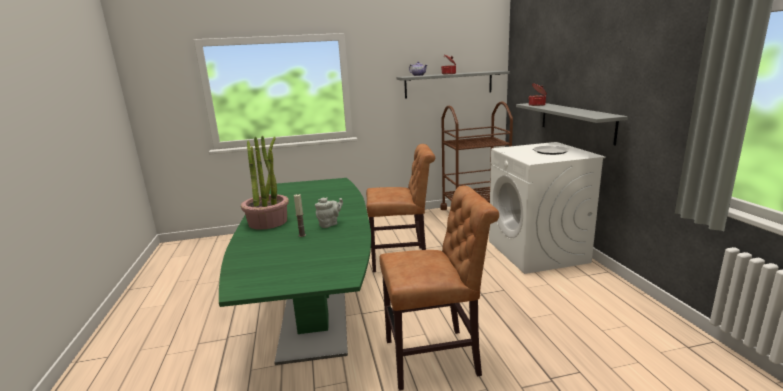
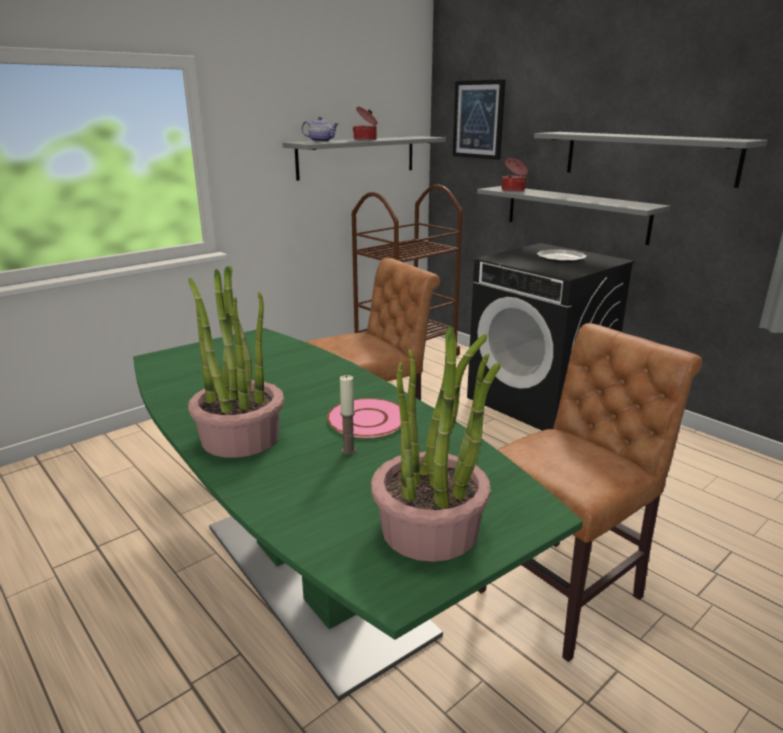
camera: 30 degrees left, 5 degrees up
grey teapot [315,197,343,228] -> pink plate [327,398,401,438]
white washing machine [489,142,606,274] -> black washing machine [467,243,635,431]
none -> potted plant [371,326,501,562]
none -> picture [453,79,506,160]
none -> grey shelf [534,132,768,188]

